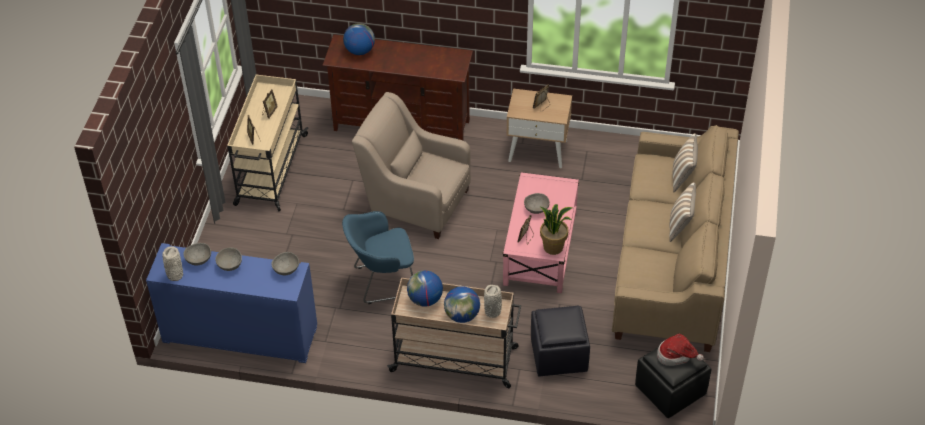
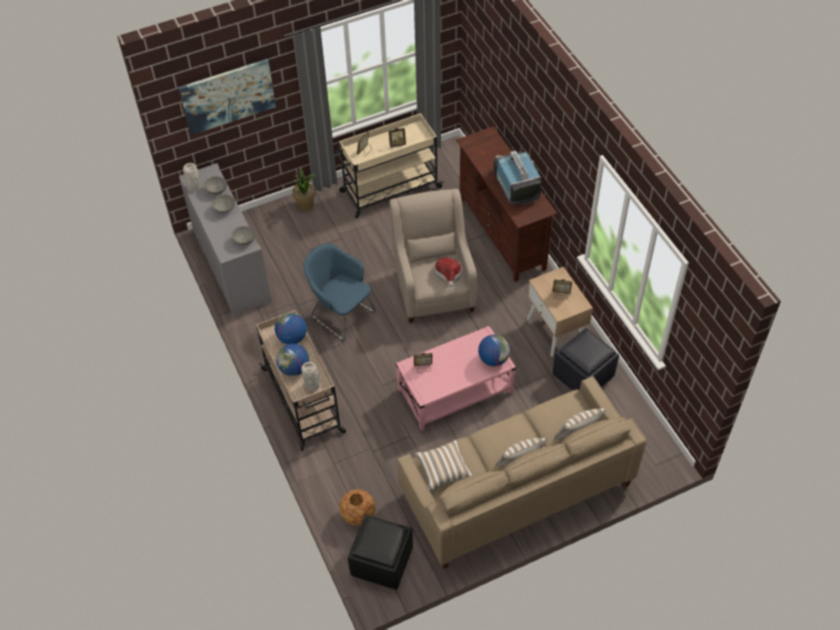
camera: 55 degrees right, 5 degrees up
blue cabinet [146,243,317,363] -> grey cabinet [179,163,272,317]
globe [343,23,375,55] -> globe moved to [478,335,510,366]
grey bowl [524,193,550,214] -> none
black ottoman [531,306,590,376] -> black ottoman moved to [553,328,619,391]
potted plant [540,204,573,255] -> potted plant moved to [292,167,316,211]
hat [657,333,704,366] -> hat moved to [433,258,462,287]
none -> picture [179,59,276,135]
none -> vase [339,489,375,526]
none -> pillow [414,440,472,491]
none -> television [494,151,541,205]

